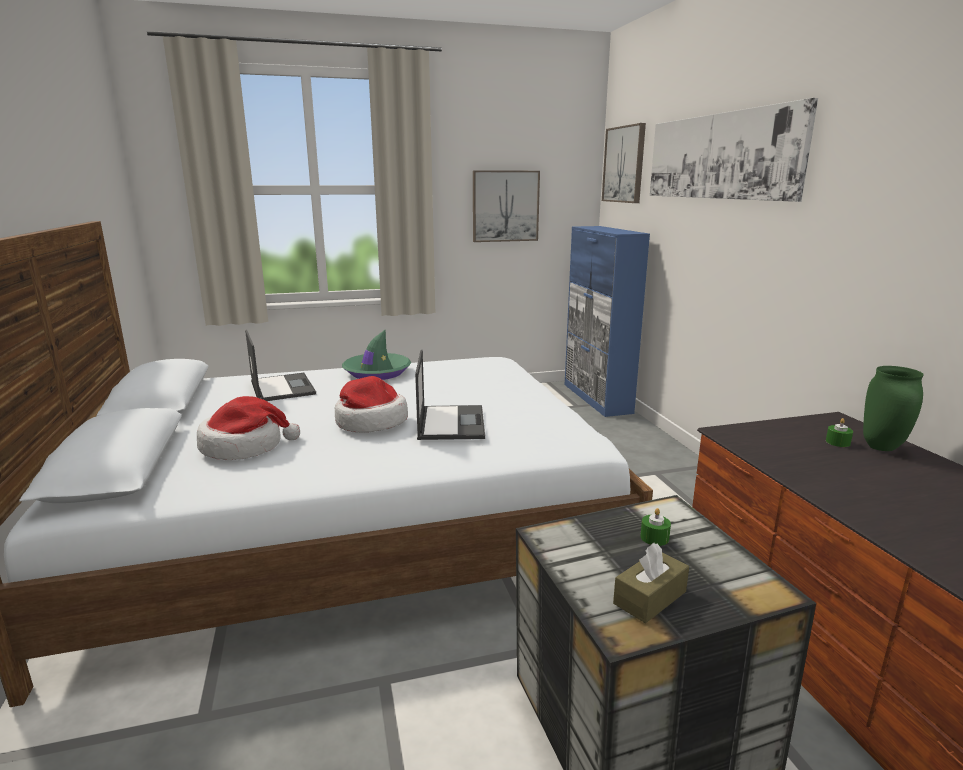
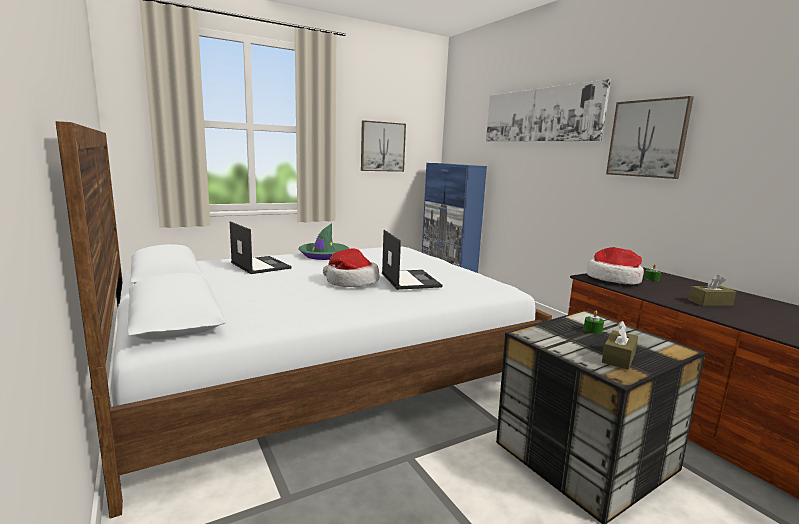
camera: 15 degrees left, 5 degrees down
hat [197,396,300,460] -> hat moved to [587,247,644,285]
picture [602,123,646,203] -> picture moved to [606,96,694,179]
green vase [863,366,924,451] -> none
none -> brown tissue box [688,275,736,306]

